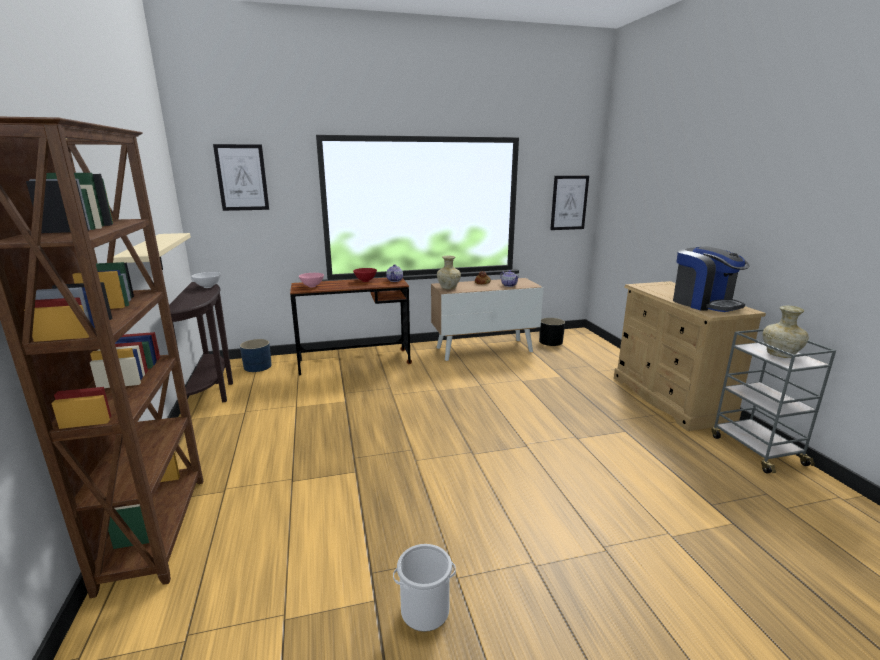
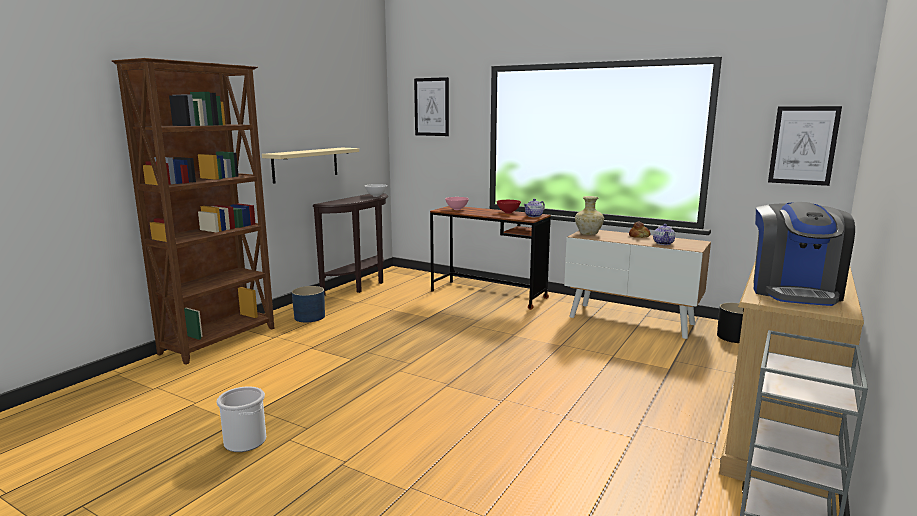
camera: 45 degrees right, 5 degrees down
blue planter [240,339,272,372] -> blue planter moved to [292,286,325,323]
beige vase [763,306,809,358] -> none

